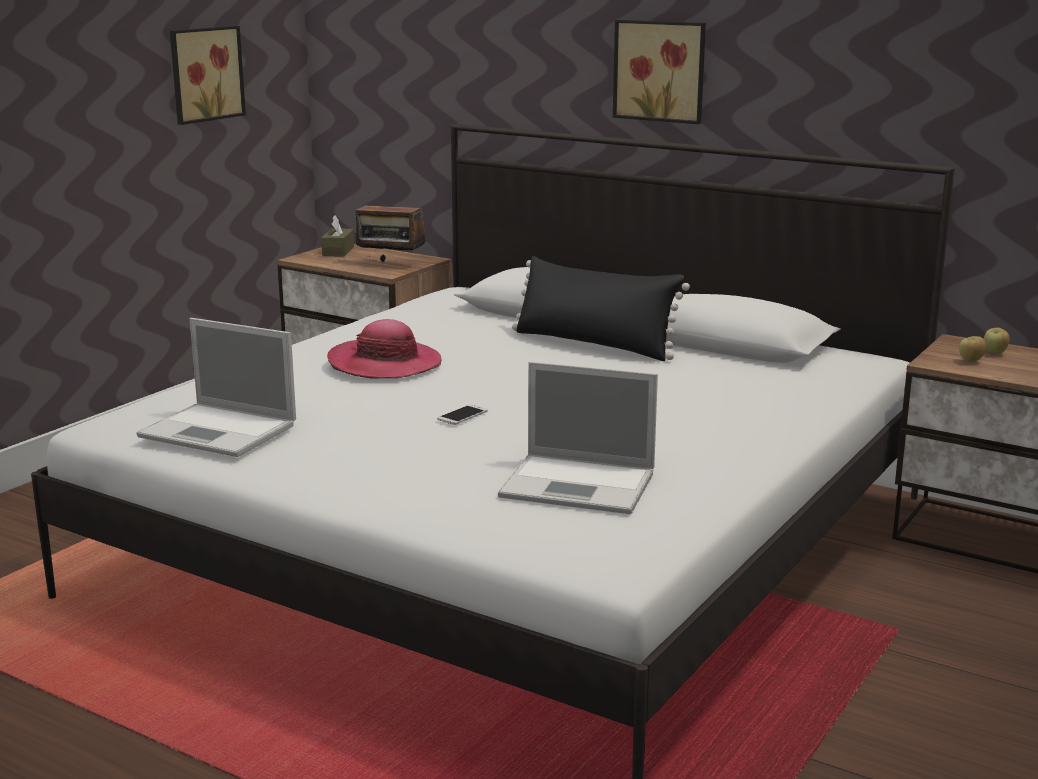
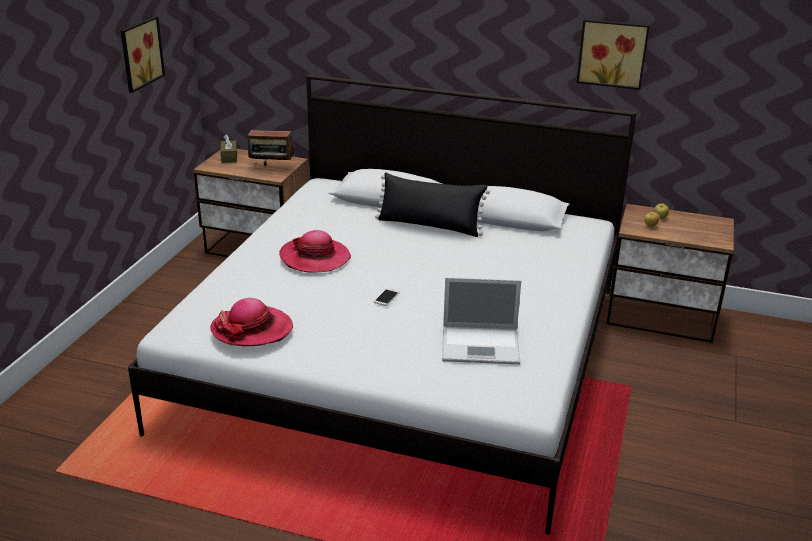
camera: 15 degrees left, 10 degrees up
laptop [137,318,296,457] -> hat [210,298,293,346]
picture [613,20,706,124] -> picture moved to [577,19,650,90]

